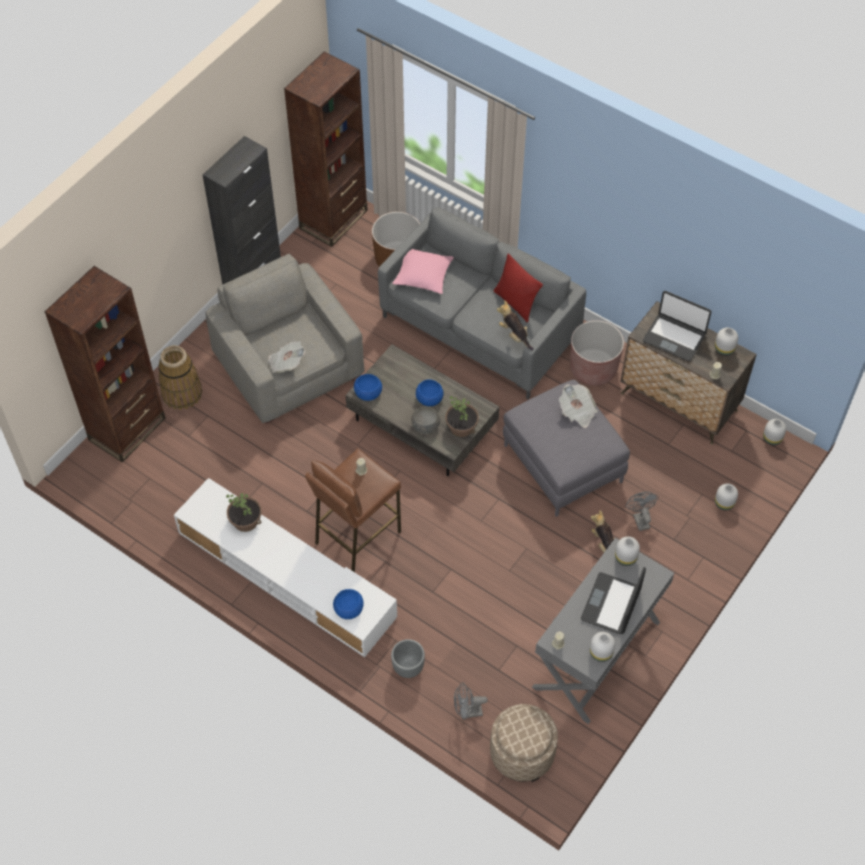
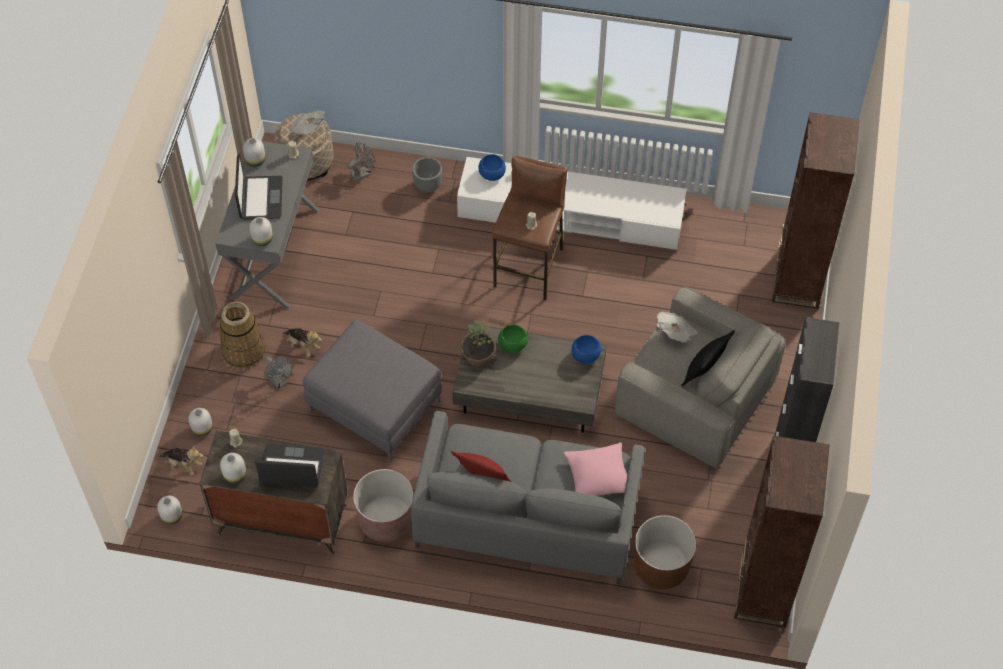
camera: 155 degrees right, 0 degrees up
basket [159,345,202,410] -> basket moved to [219,302,265,369]
potted plant [226,493,262,532] -> none
grey bowl [411,407,440,434] -> green bowl [498,325,528,353]
blue bowl [416,379,444,406] -> none
plush toy [497,300,534,350] -> plush toy moved to [159,446,204,476]
newspaper [559,384,598,428] -> newspaper moved to [290,110,325,135]
none -> black pillow [681,330,735,387]

